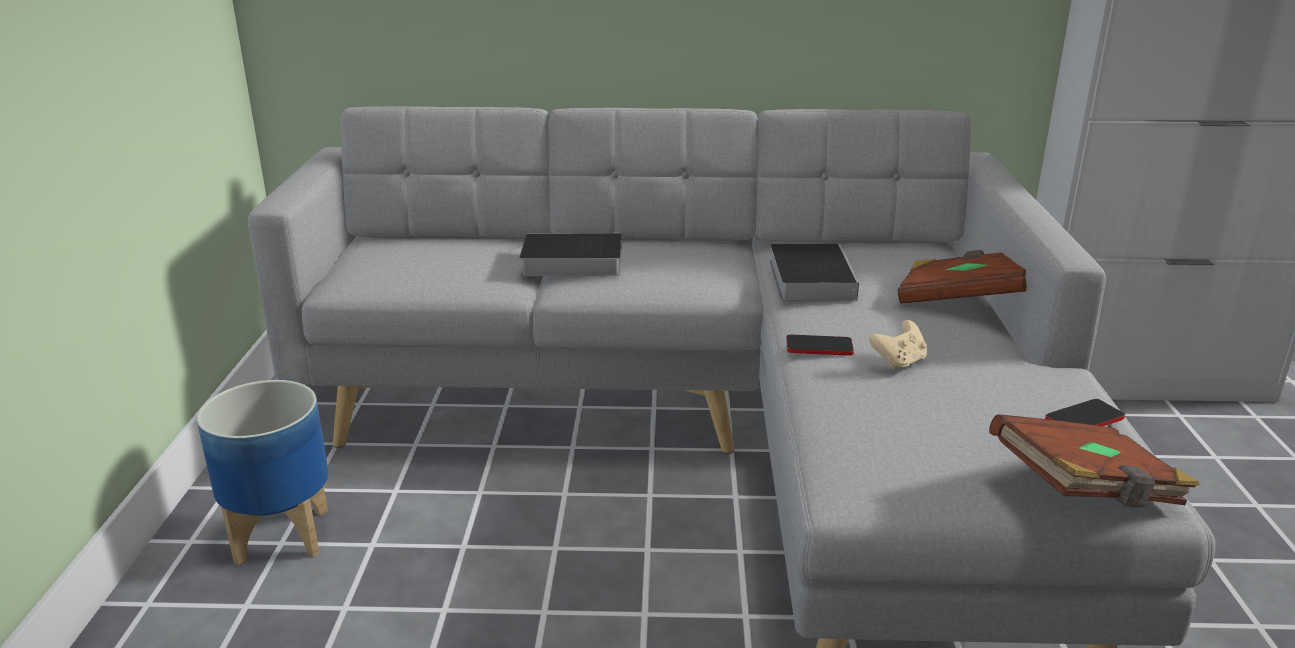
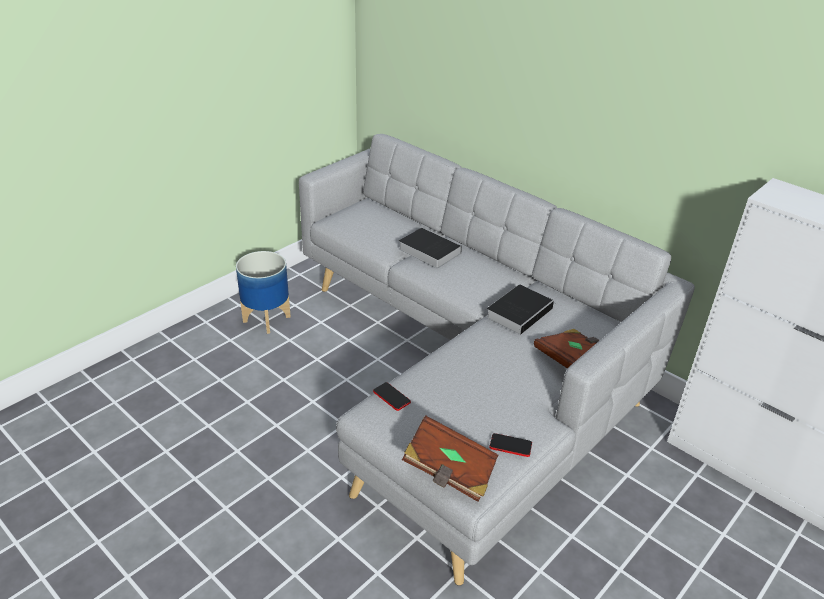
camera: 40 degrees right, 10 degrees up
phone [786,335,854,356] -> phone moved to [373,382,411,411]
beige game controller [869,320,927,371] -> none

